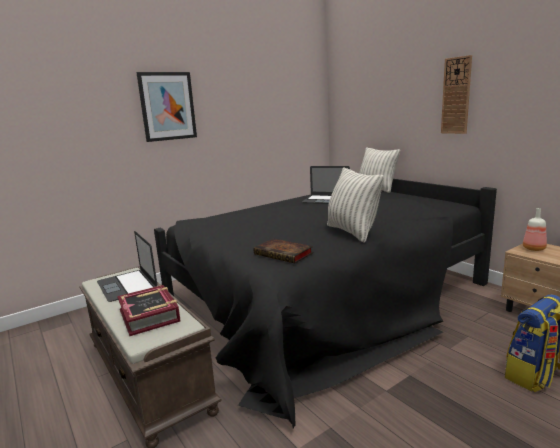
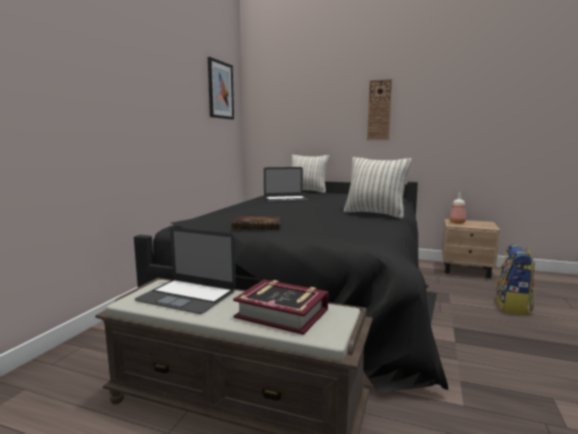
camera: 35 degrees left, 5 degrees down
picture [136,72,197,142] -> picture moved to [208,57,234,120]
book [254,238,313,263] -> book moved to [232,216,282,230]

